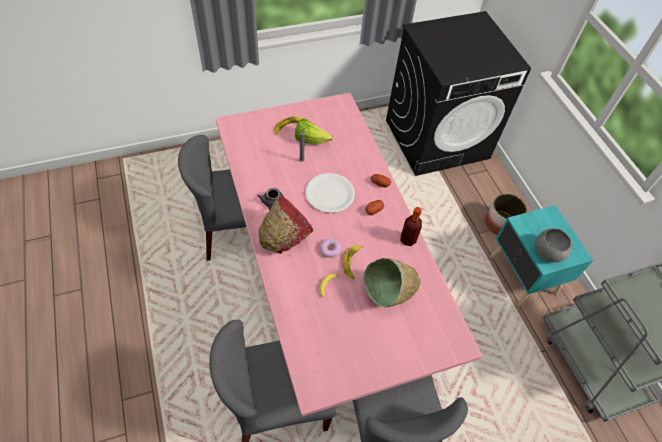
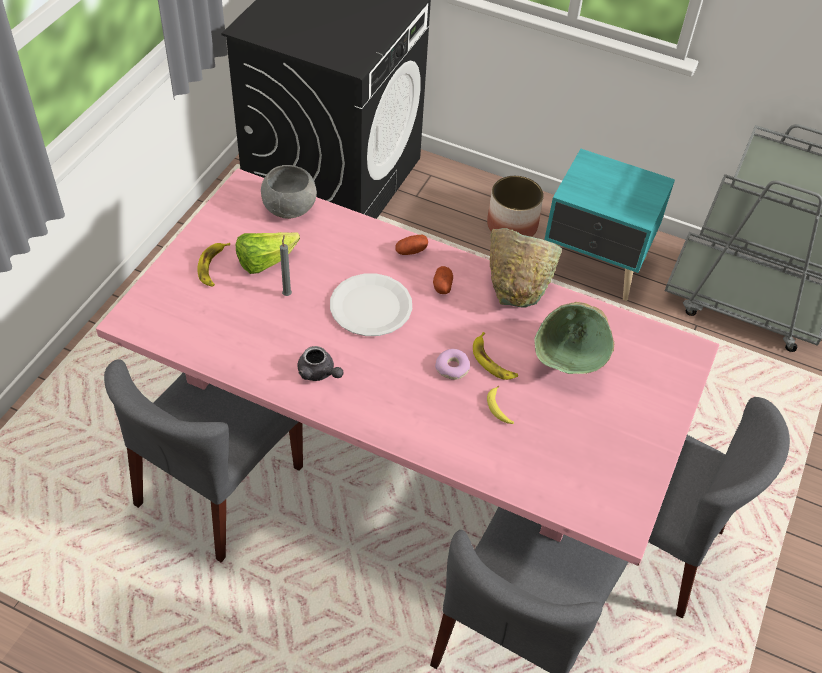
camera: 45 degrees left, 5 degrees down
red bowl [258,197,313,254] -> none
bottle [401,207,422,246] -> green bowl [490,228,562,308]
grey bowl [535,228,572,262] -> grey bowl moved to [261,165,317,219]

